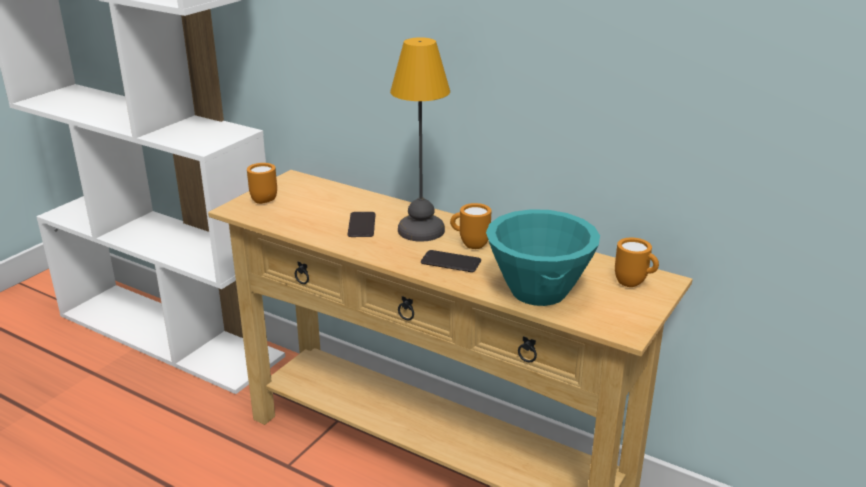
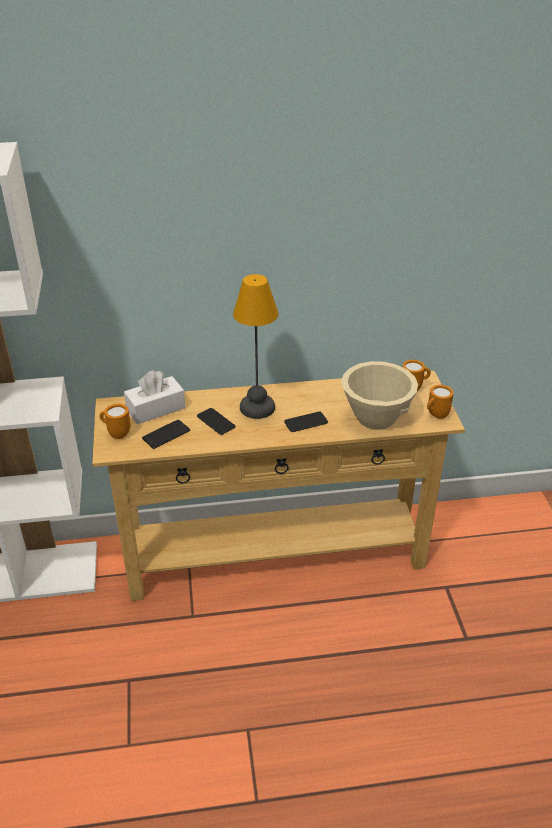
camera: 40 degrees left, 10 degrees up
orange mug [450,203,491,249] -> orange mug moved to [427,385,454,419]
turquoise bowl [486,209,600,306] -> beige bowl [341,361,418,430]
none -> white tissue box [124,370,186,424]
none -> phone [142,420,190,449]

